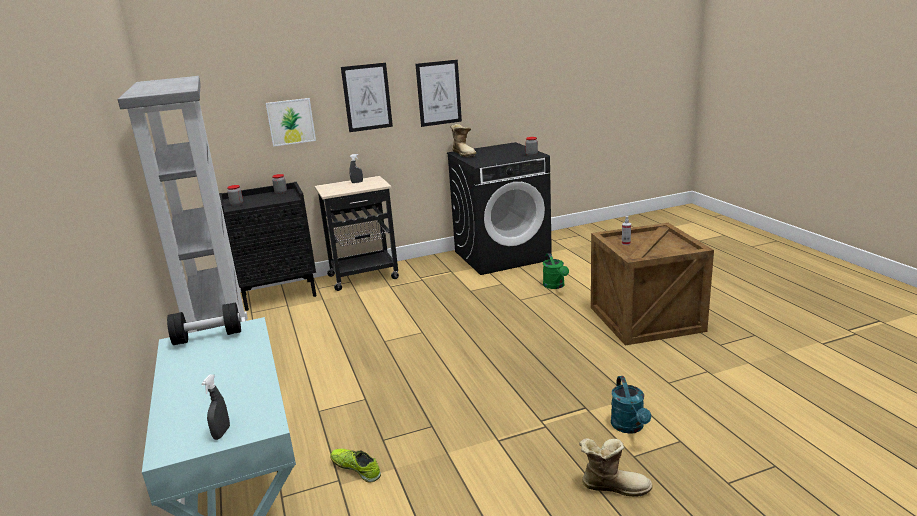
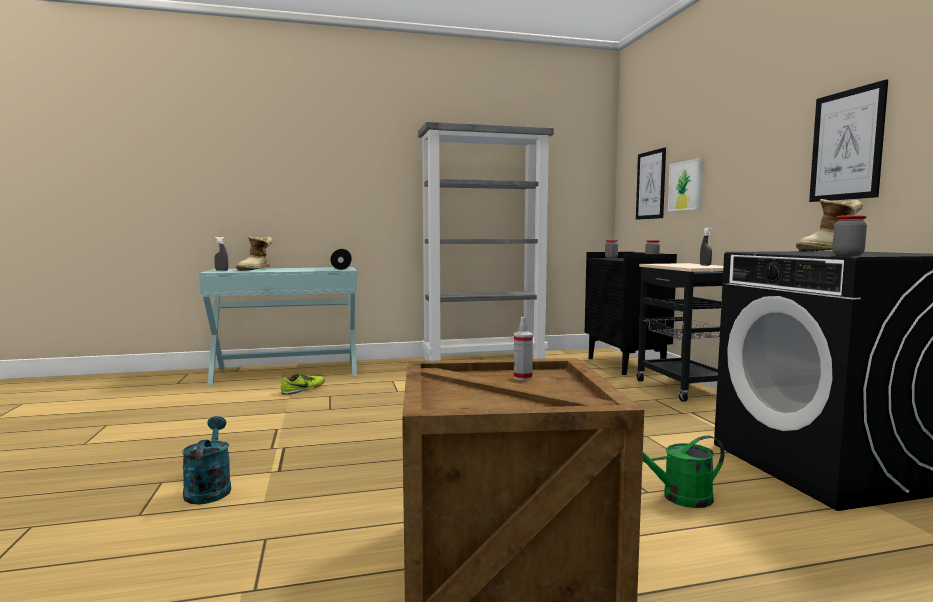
camera: 95 degrees right, 15 degrees down
picture [341,63,393,132] -> picture moved to [636,148,666,220]
boot [579,438,653,497] -> boot moved to [236,236,273,271]
turquoise watering can [611,376,651,434] -> turquoise watering can turned 75 degrees clockwise [182,416,231,504]

